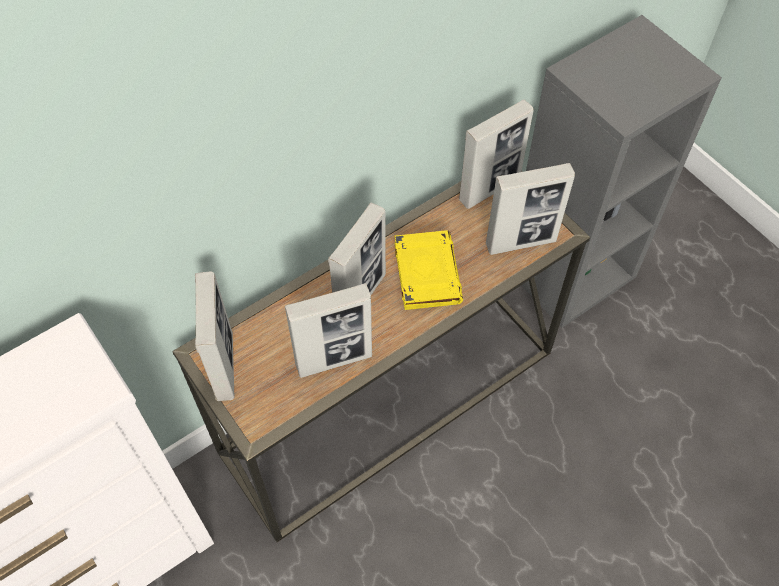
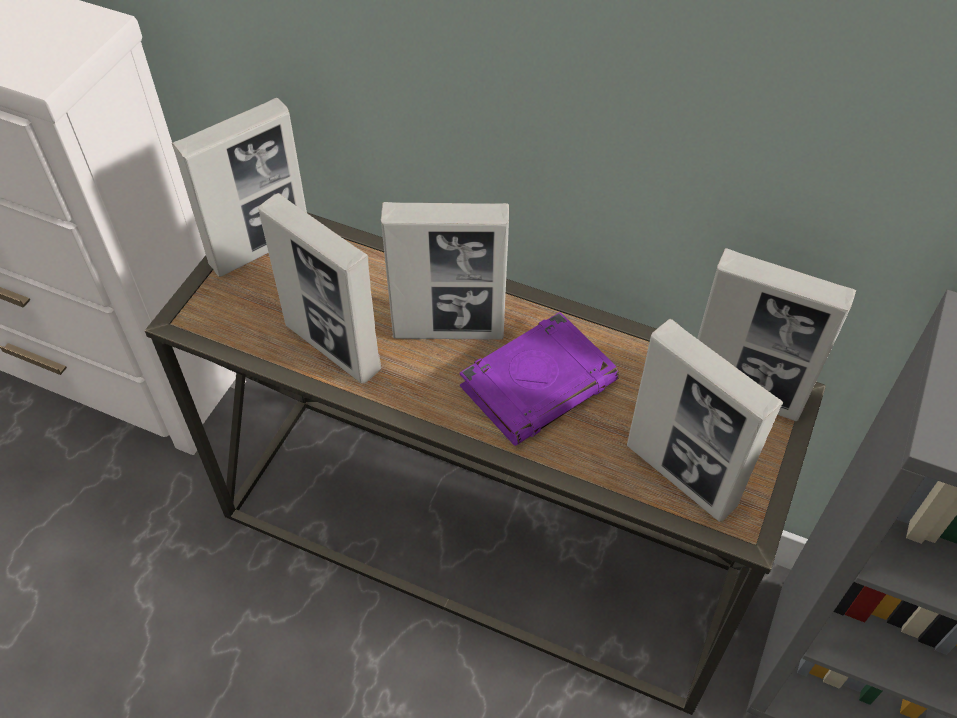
camera: 60 degrees right, 5 degrees down
yellow book [394,230,463,310] -> purple book [460,312,619,446]

